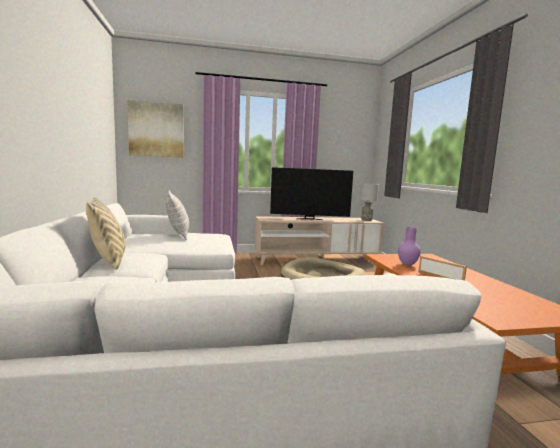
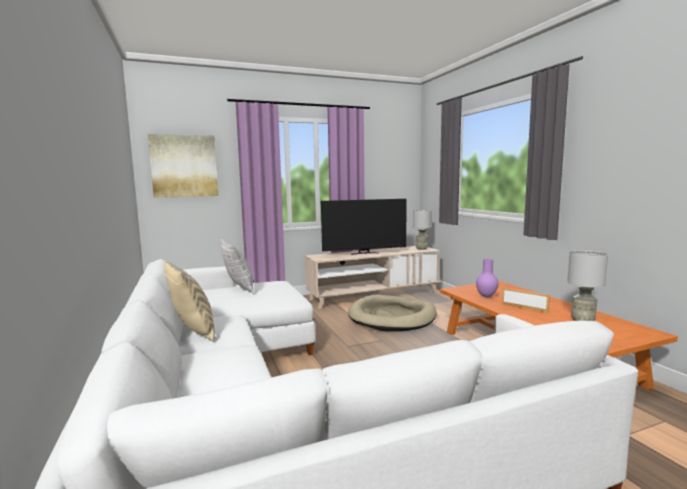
camera: 10 degrees left, 0 degrees up
none -> grey table lamp [567,250,608,321]

